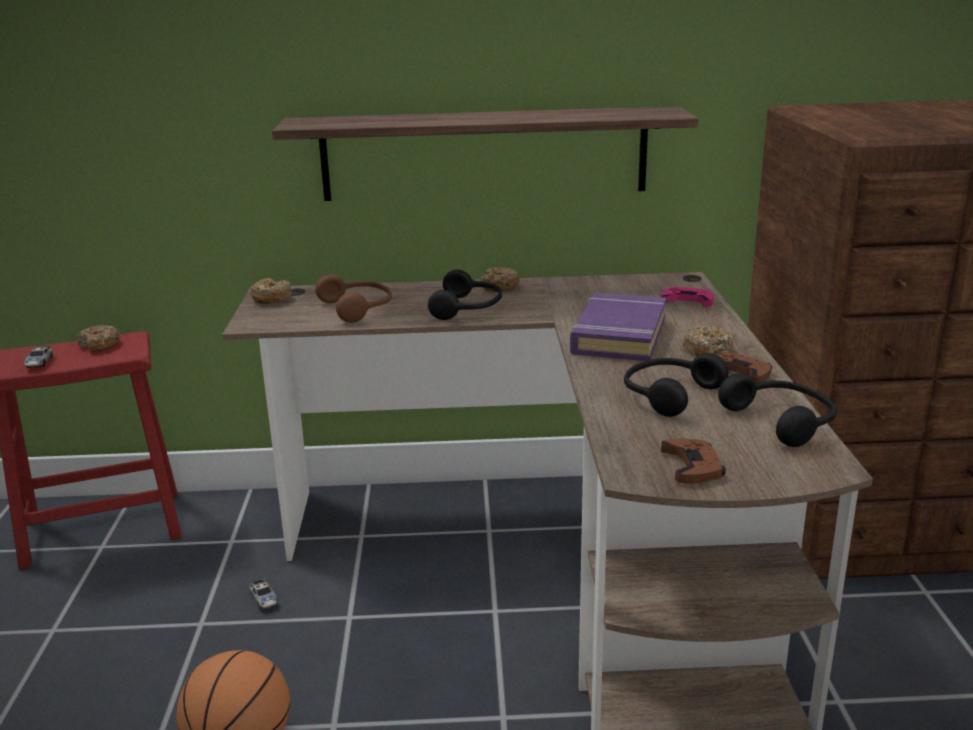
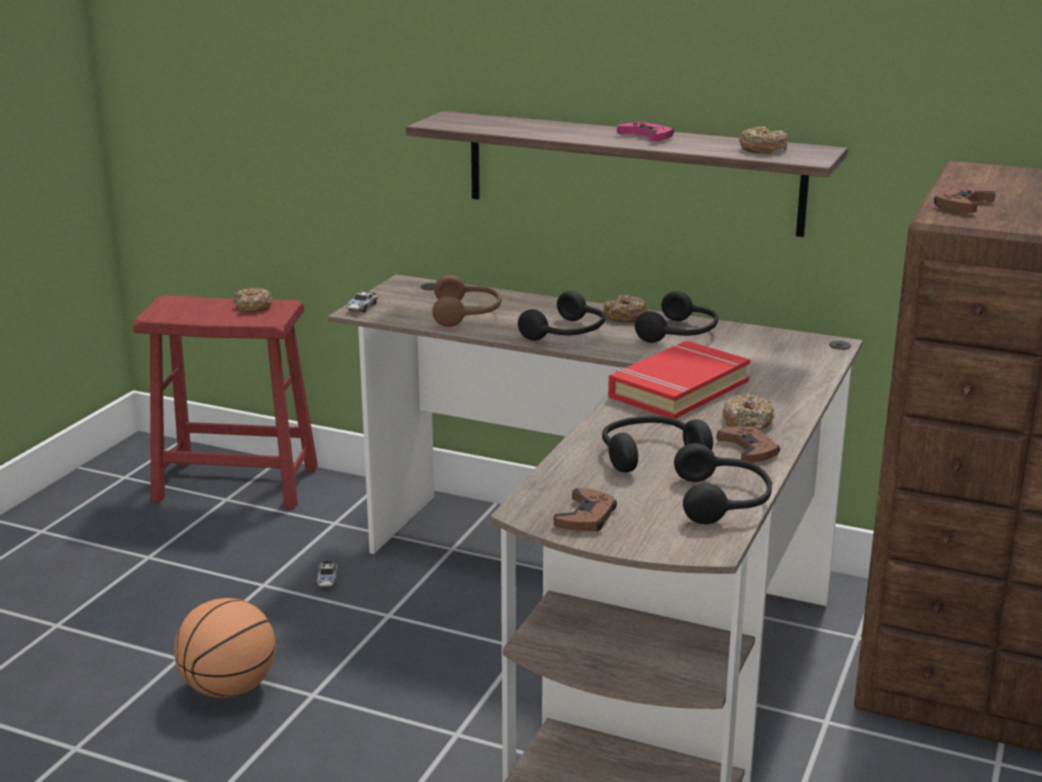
camera: 25 degrees right, 0 degrees up
toy car [24,346,53,368] -> toy car moved to [346,291,378,312]
donut [250,278,292,304] -> donut moved to [739,126,787,154]
purple book [570,293,666,361] -> red book [608,341,750,419]
pink game controller [661,287,714,307] -> pink game controller moved to [617,122,674,141]
none -> black headphones [635,291,718,343]
none -> brown game controller [934,186,996,213]

